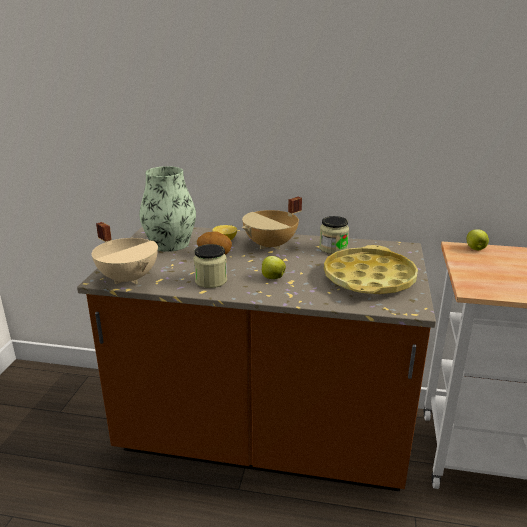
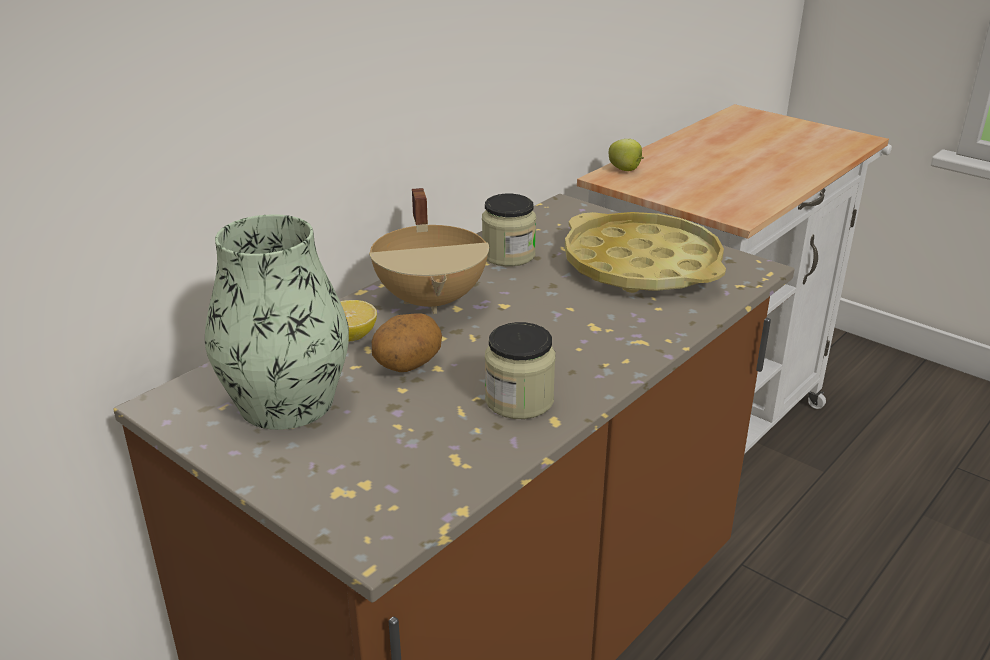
camera: 60 degrees left, 5 degrees up
beige cooking pot [92,222,158,284] -> none
apple [261,256,286,279] -> none

